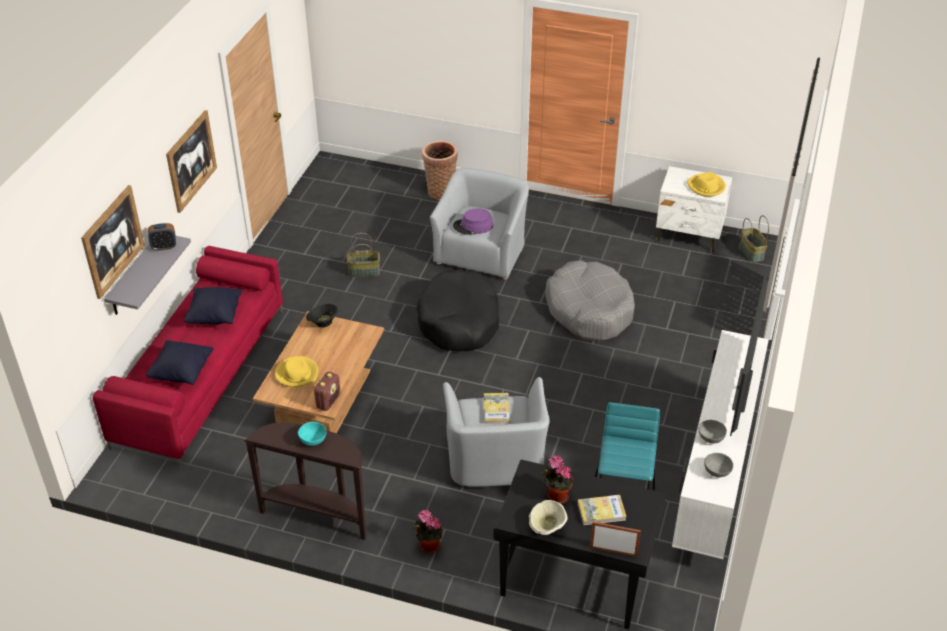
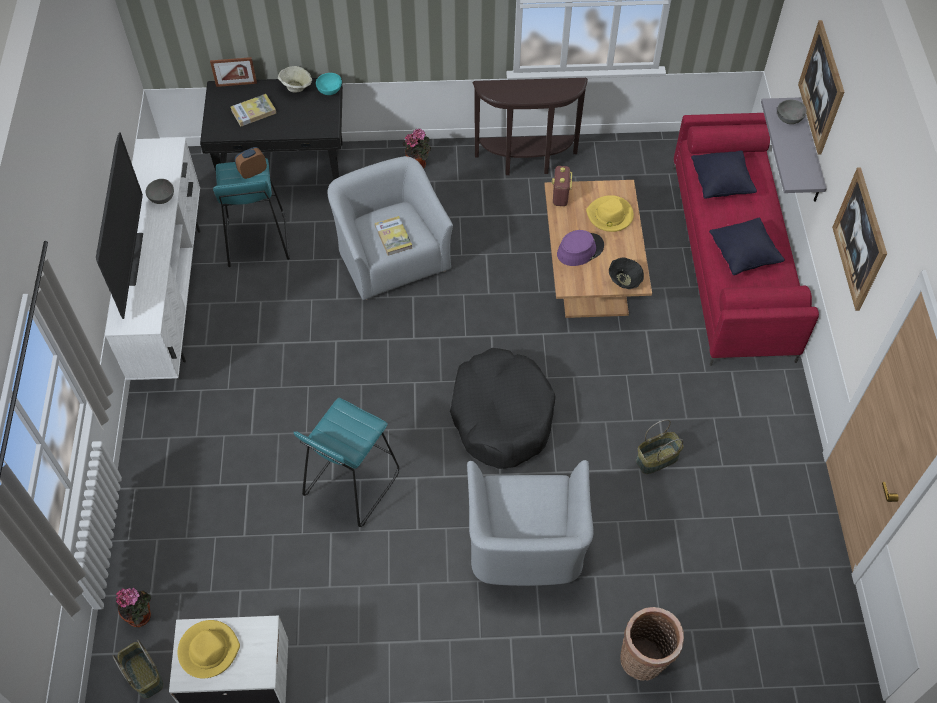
camera: 160 degrees right, 15 degrees up
alarm clock [148,223,176,251] -> alarm clock moved to [235,147,267,179]
turquoise bowl [298,422,326,446] -> turquoise bowl moved to [316,73,342,95]
purple hat [453,208,493,235] -> purple hat moved to [557,230,604,266]
potted plant [541,455,573,504] -> potted plant moved to [116,588,151,627]
grey dog bed [545,260,635,341] -> turquoise stool [293,398,399,527]
grey bowl [704,453,733,477] -> grey bowl moved to [777,100,806,124]

